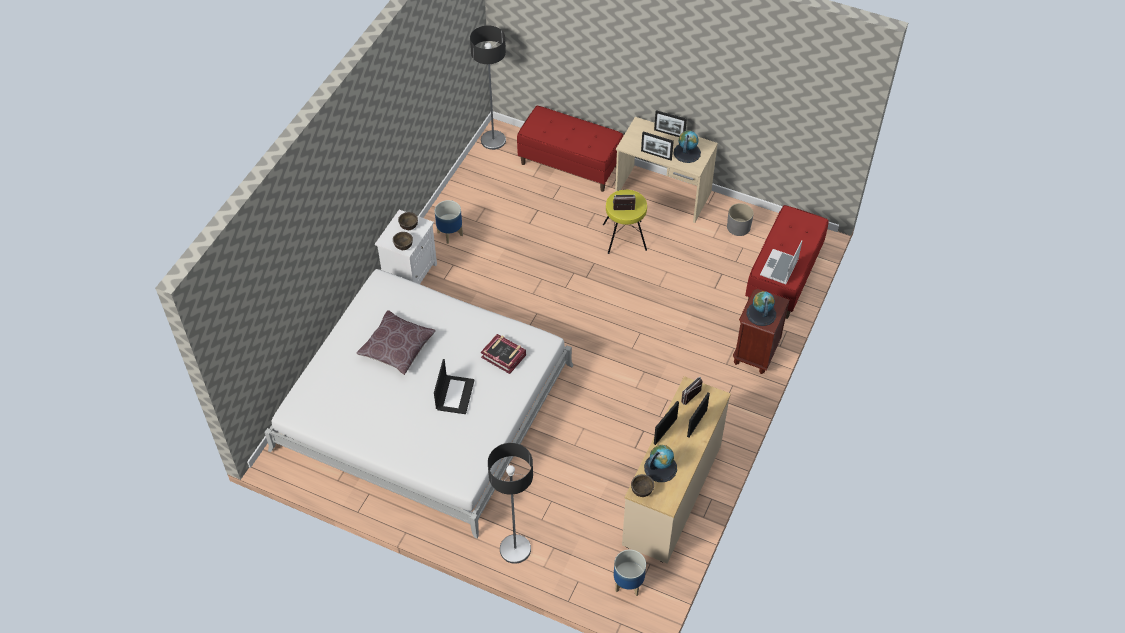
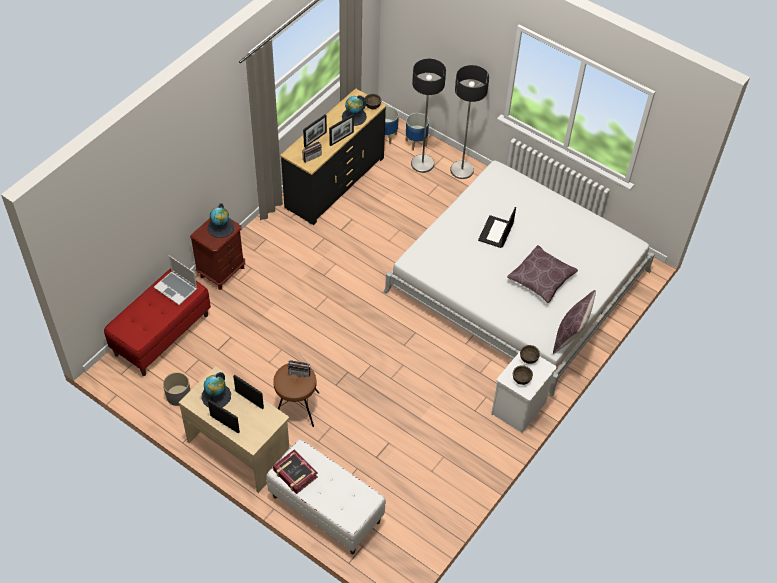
camera: 170 degrees left, 0 degrees up
planter [435,200,463,244] -> planter moved to [406,113,429,151]
floor lamp [470,25,506,150] -> floor lamp moved to [411,59,446,173]
book [481,334,526,374] -> book moved to [273,450,318,494]
red bench [517,106,623,192] -> white bench [266,439,386,554]
yellow stool [603,190,647,254] -> brown stool [273,364,319,427]
beige dresser [622,376,731,564] -> black dresser [280,88,387,225]
laptop [760,240,802,284] -> laptop turned 90 degrees clockwise [154,255,197,305]
none -> brown pillow [553,290,596,354]

